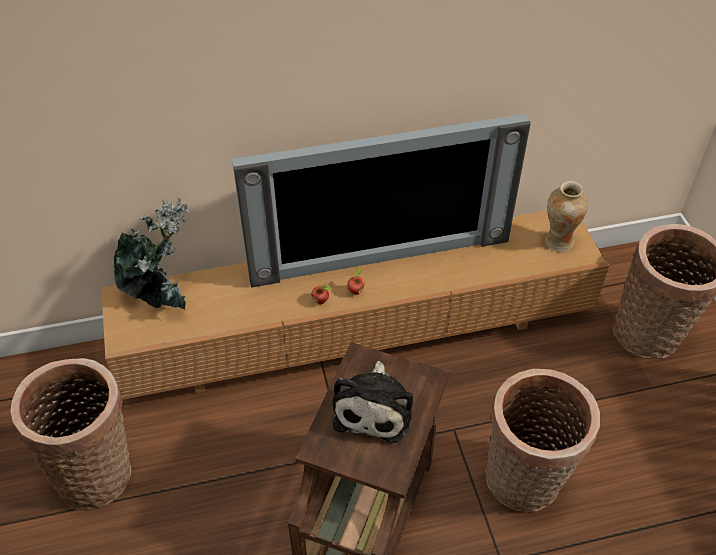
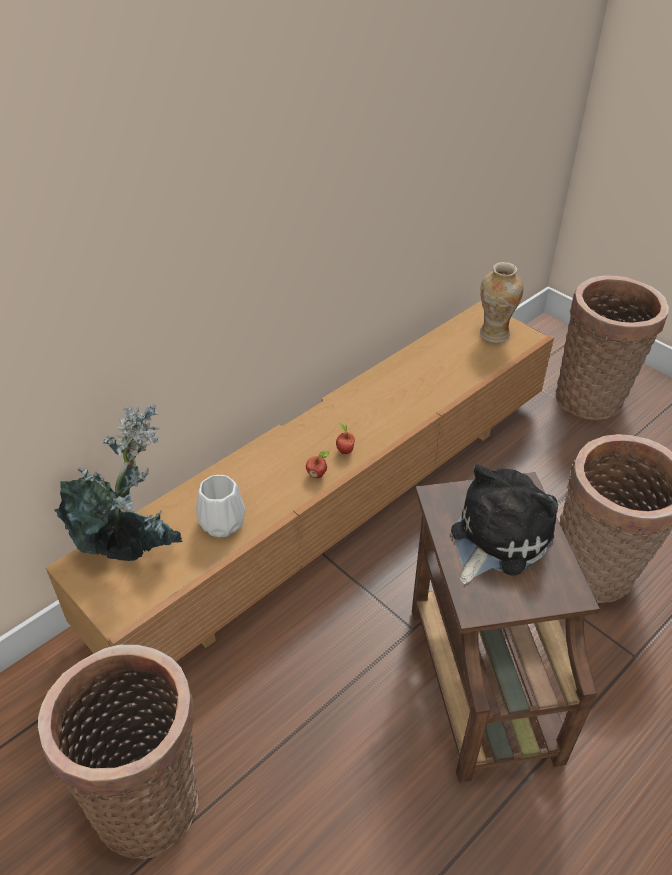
camera: 30 degrees left, 5 degrees down
television [232,114,531,288] -> none
plush toy [333,361,413,443] -> plush toy turned 120 degrees counterclockwise [451,465,558,585]
none -> white vase [196,475,245,537]

